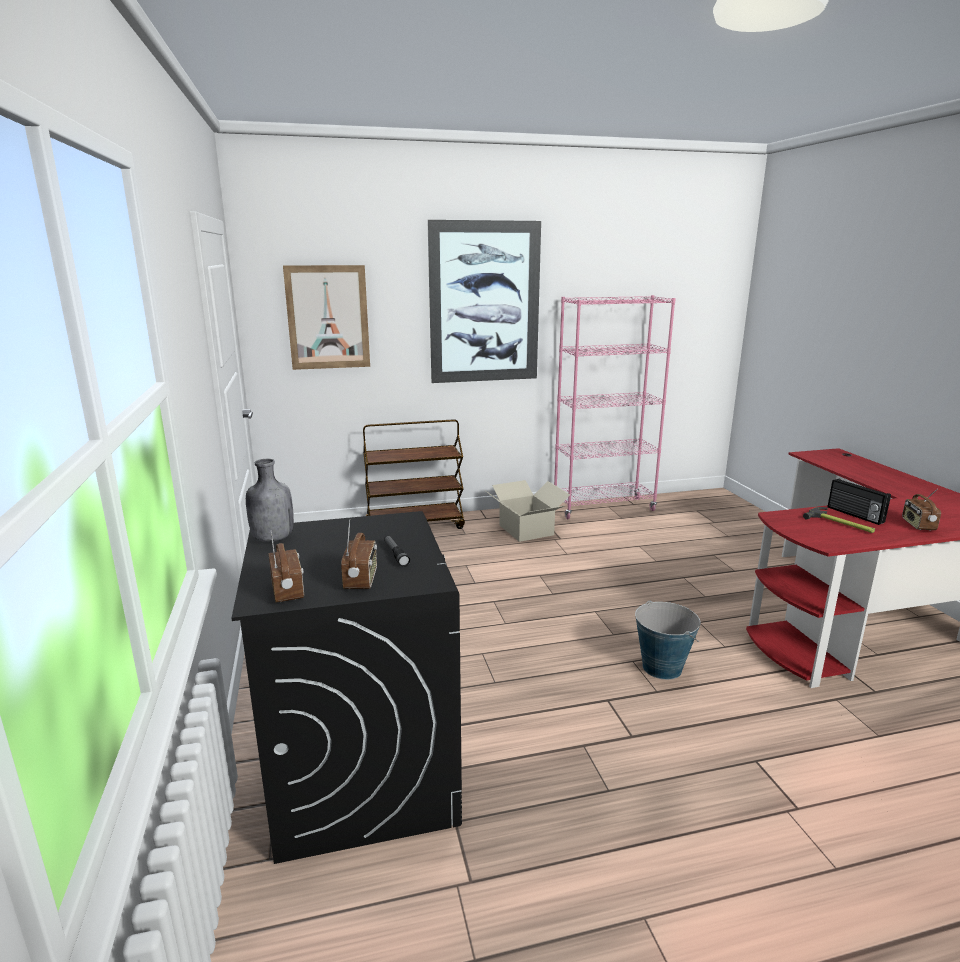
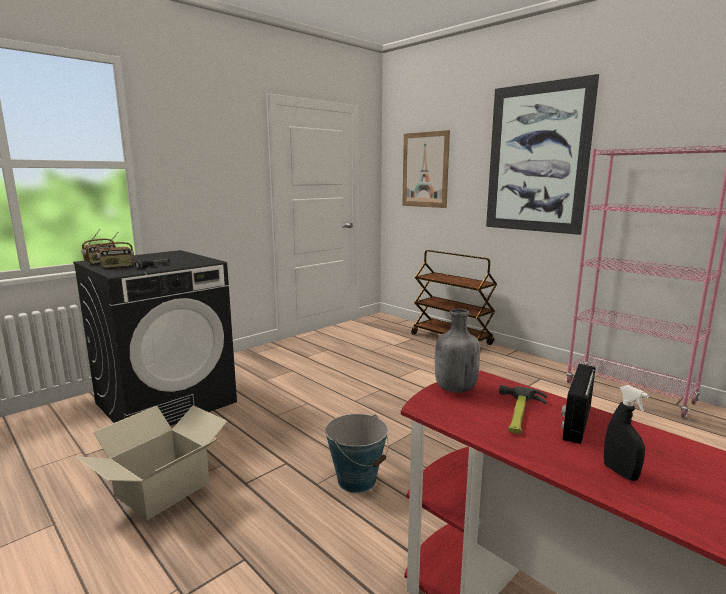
camera: 60 degrees right, 5 degrees down
grey bottle [246,459,294,542] -> grey bottle moved to [435,309,480,393]
cardboard box [486,480,570,542] -> cardboard box moved to [76,405,227,520]
radio [902,489,941,531] -> black spray bottle [604,385,649,481]

